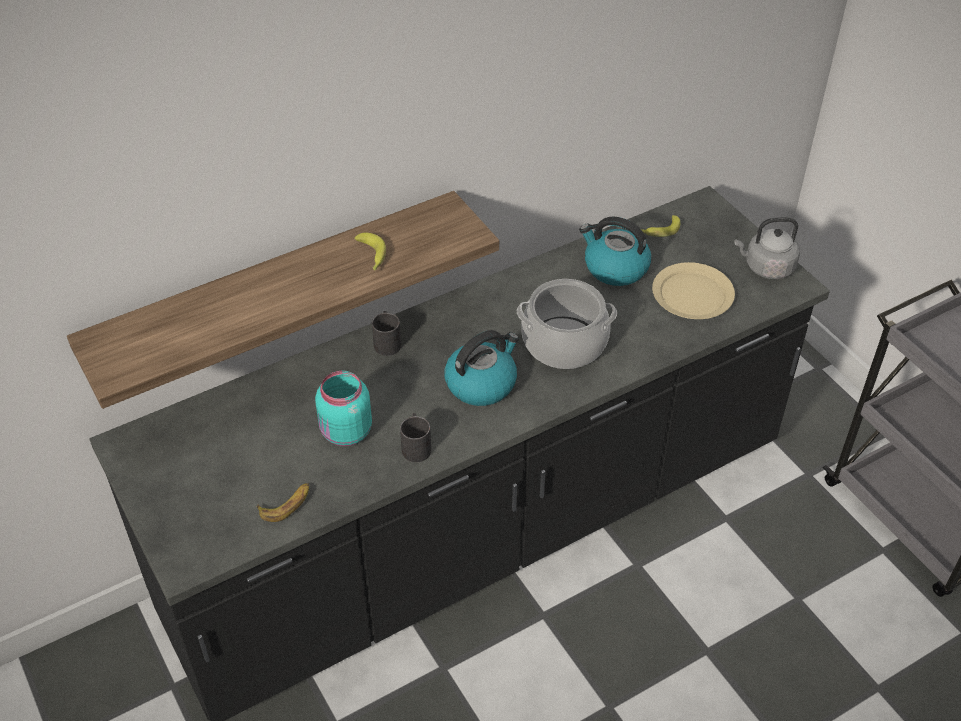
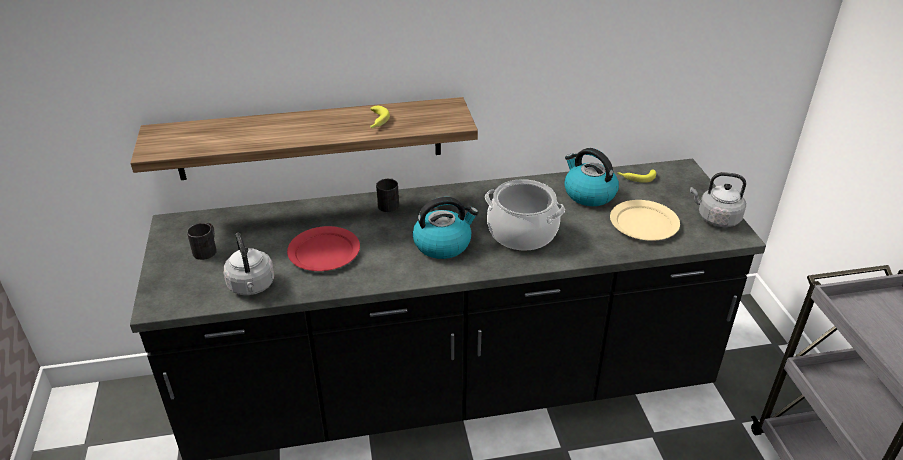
camera: 20 degrees right, 10 degrees down
banana [257,483,309,522] -> grey kettle [223,233,275,295]
turquoise jar [315,371,372,446] -> red plate [287,226,360,271]
black mug [400,413,431,462] -> black mug moved to [187,223,217,260]

